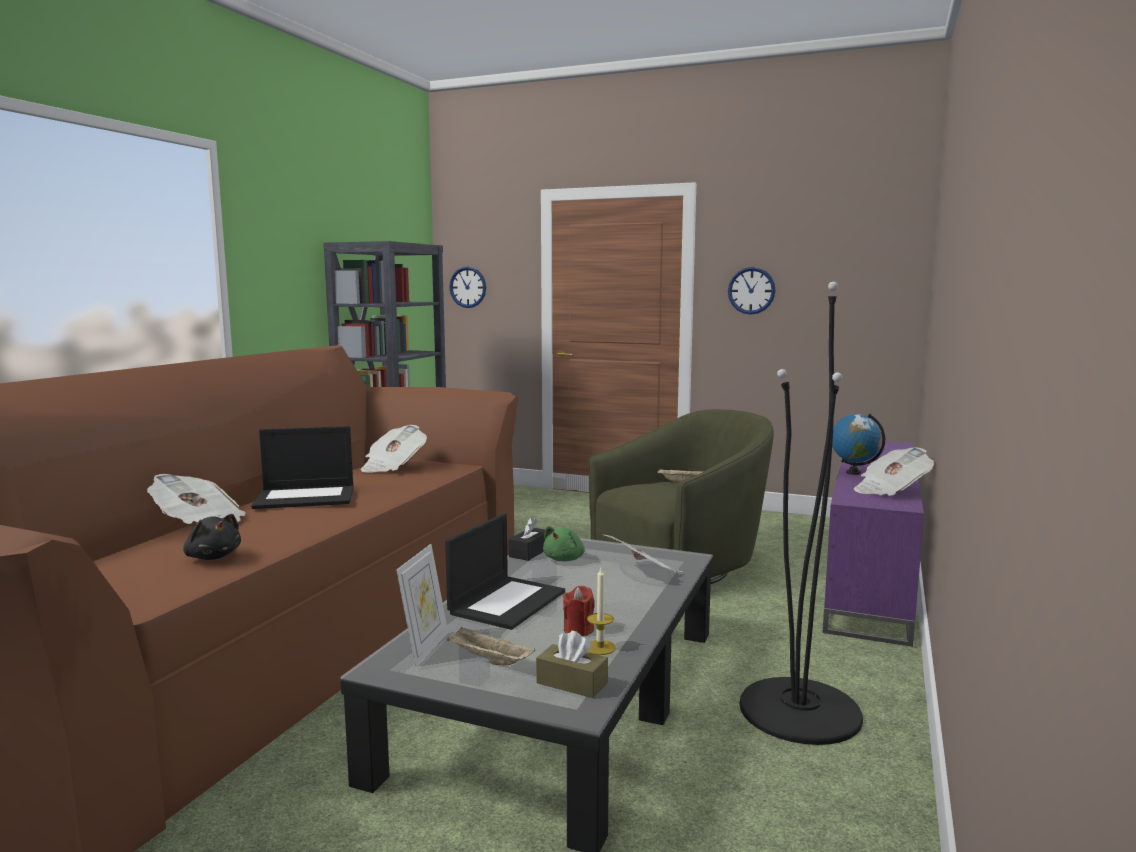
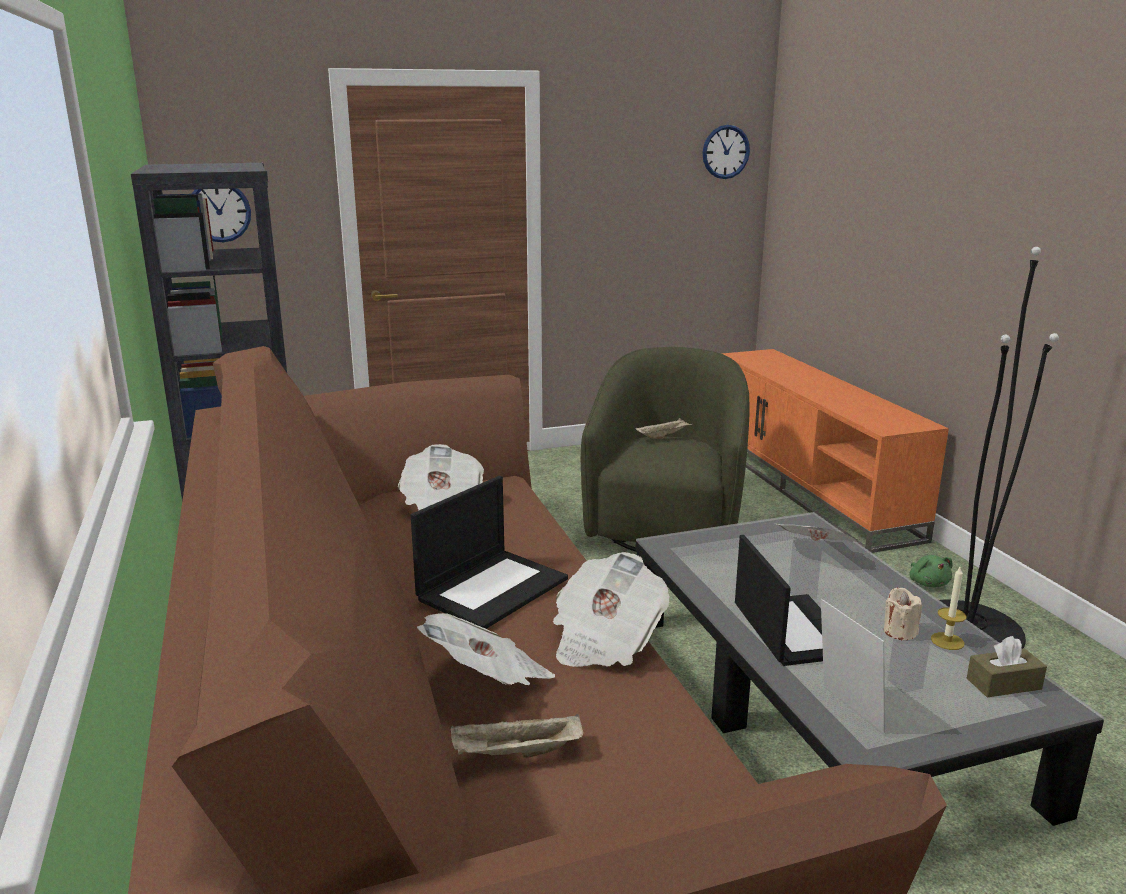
camera: 40 degrees left, 10 degrees up
black plush toy [183,514,241,560] -> none
beige tray [446,626,536,666] -> beige tray moved to [451,713,584,758]
black tissue box [509,517,545,561] -> none
green plush toy [543,526,585,561] -> green plush toy moved to [910,555,953,588]
red candle [563,586,595,636] -> beige candle [884,588,922,640]
wall clock [728,267,776,315] -> wall clock moved to [702,125,750,179]
purple tv stand [823,441,924,647] -> orange tv stand [722,349,949,553]
globe [832,413,885,475] -> none
newspaper [854,447,934,496] -> newspaper moved to [553,552,670,667]

